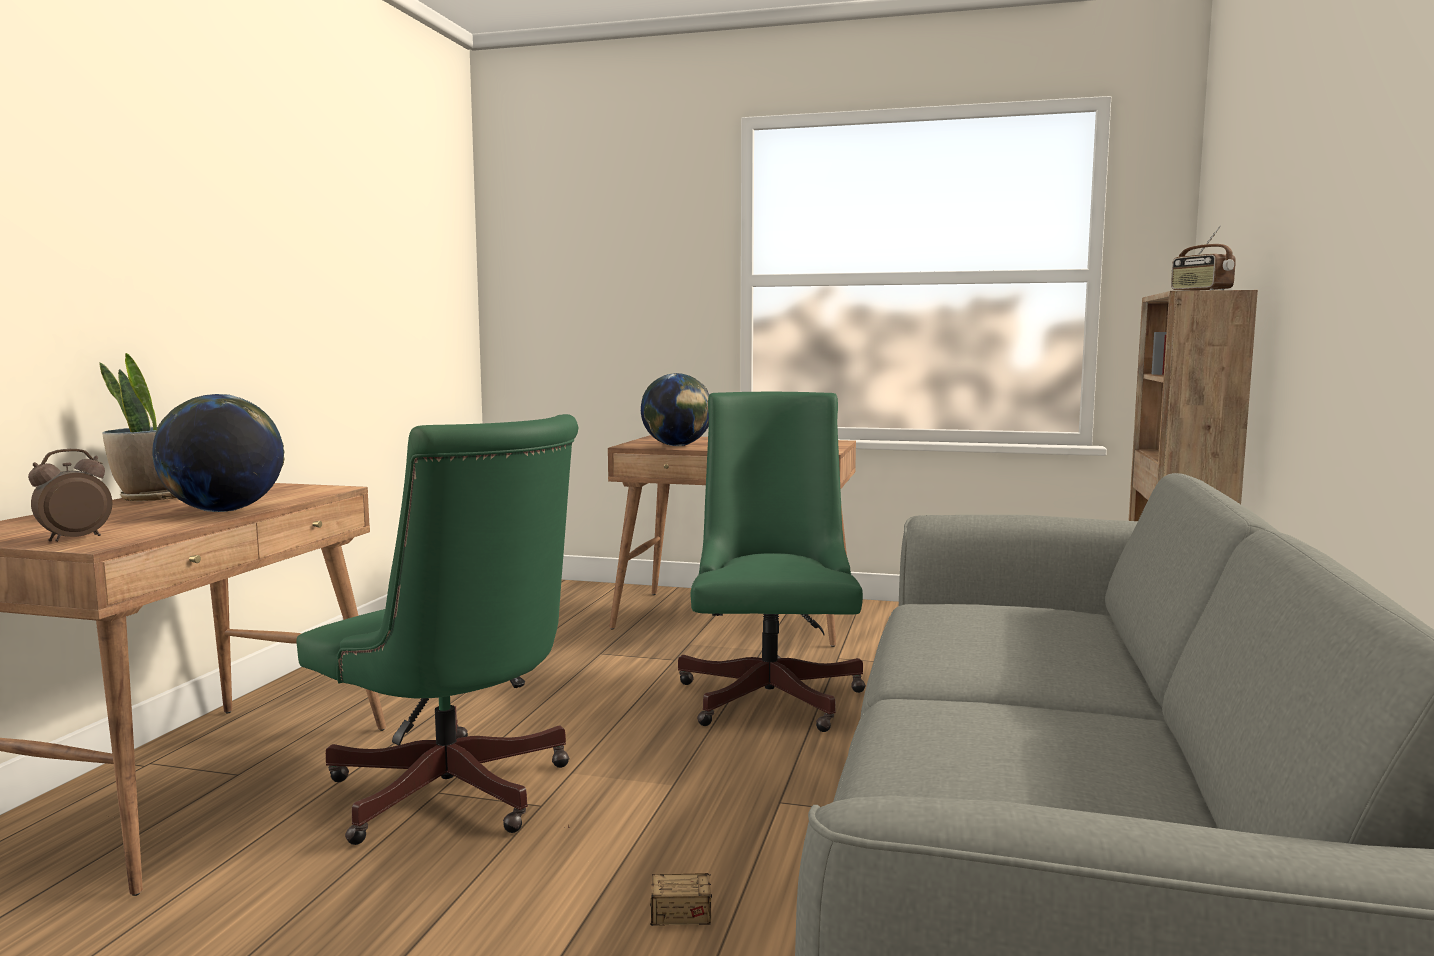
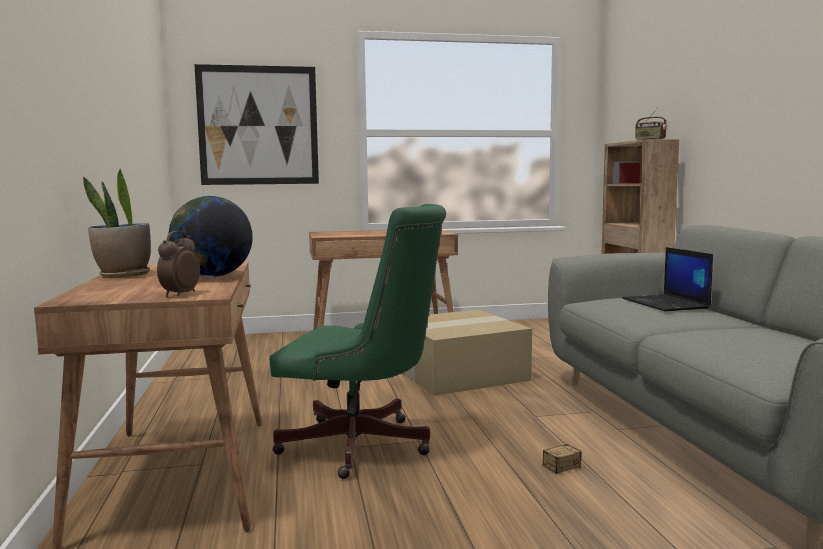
camera: 25 degrees left, 0 degrees up
globe [641,373,709,446] -> none
green office chair [678,392,866,732] -> cardboard box [402,310,532,396]
none -> picture [194,64,319,185]
none -> laptop [622,247,713,311]

